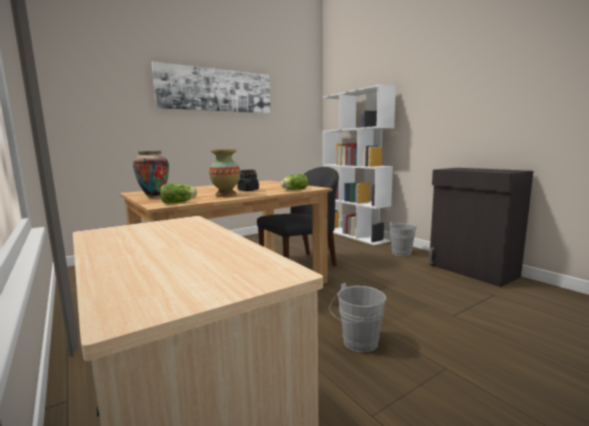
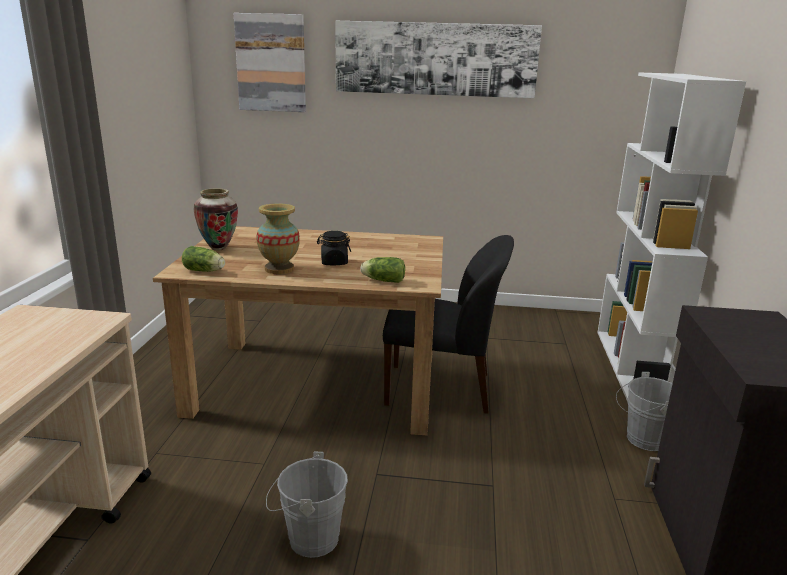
camera: 40 degrees right, 10 degrees up
none -> picture [234,13,306,112]

